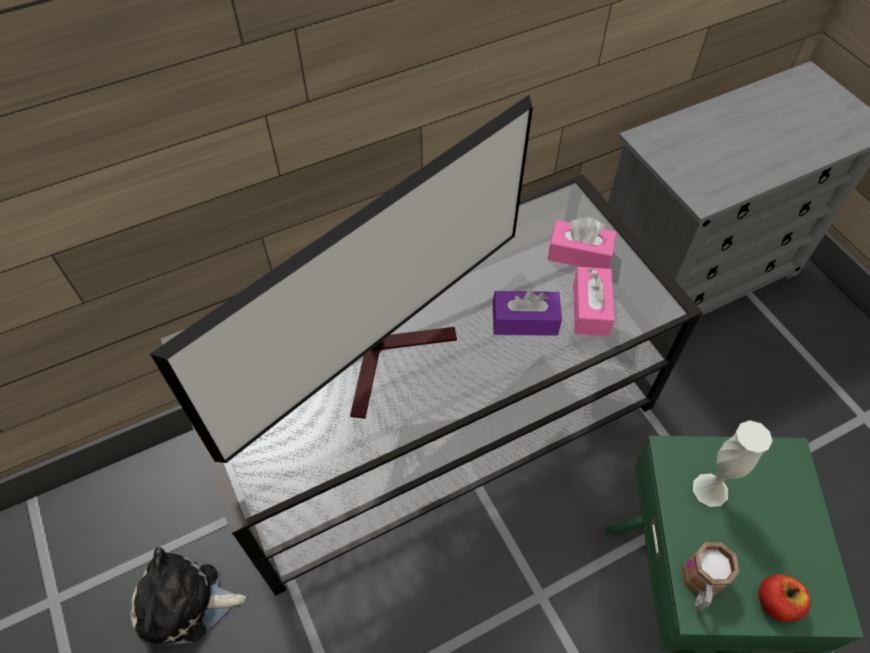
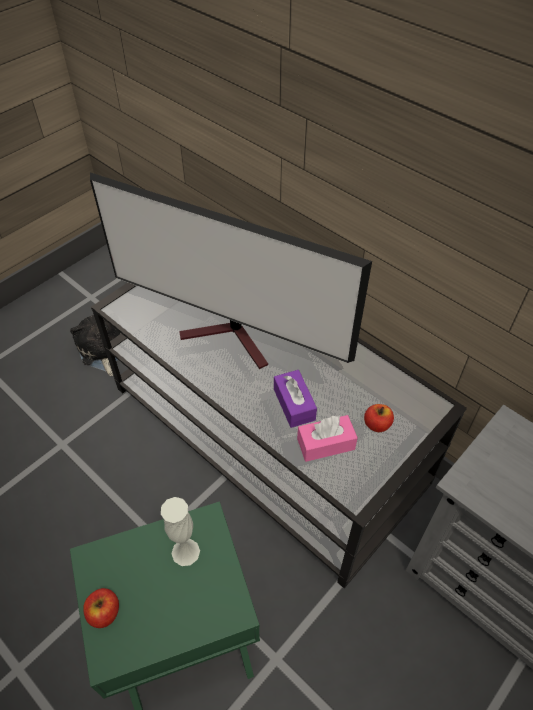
camera: 70 degrees right, 5 degrees down
pink tissue box [548,217,617,269] -> apple [364,404,394,432]
mug [682,542,740,611] -> none

